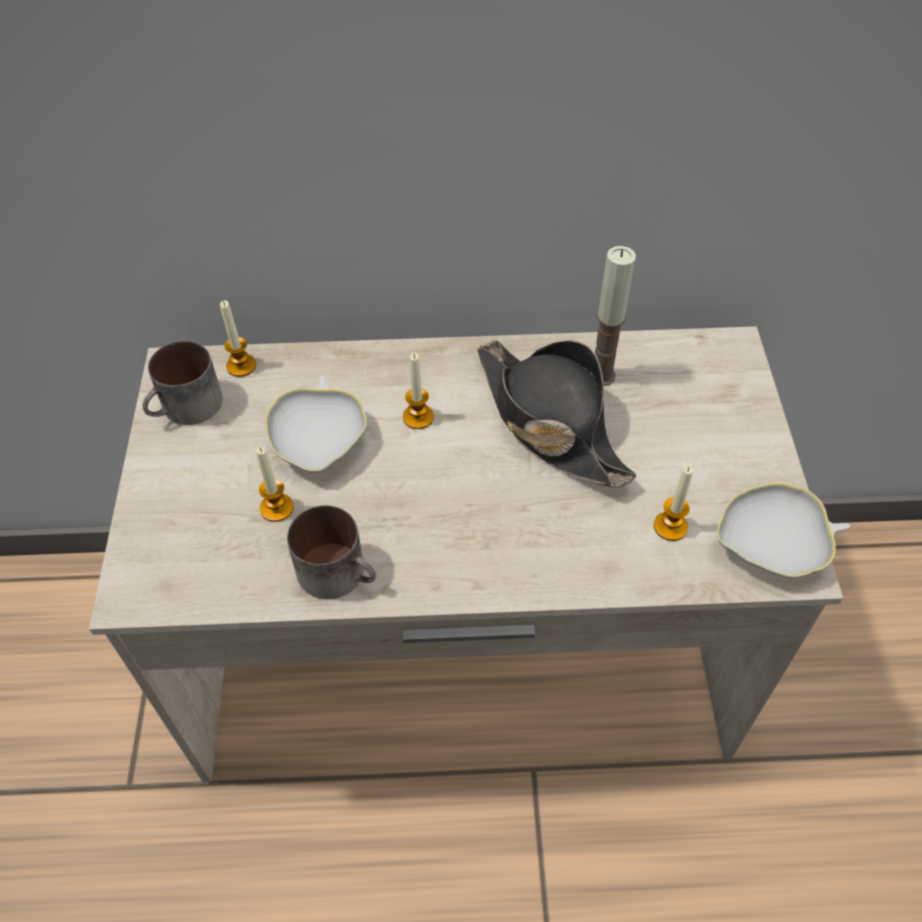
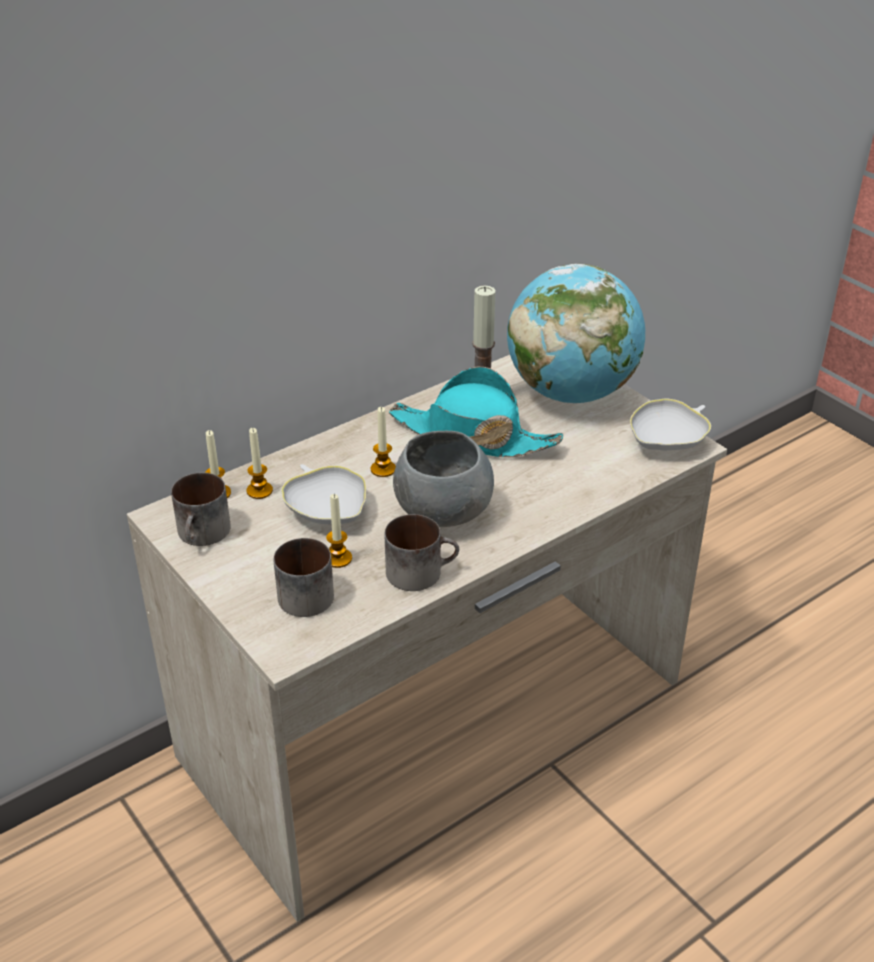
camera: 35 degrees left, 15 degrees down
black hat [477,340,637,487] -> turquoise hat [389,367,563,457]
candle [654,465,693,541] -> candle moved to [246,428,273,499]
none -> mug [274,538,334,617]
none -> grey bowl [393,431,494,527]
none -> globe [507,264,645,403]

